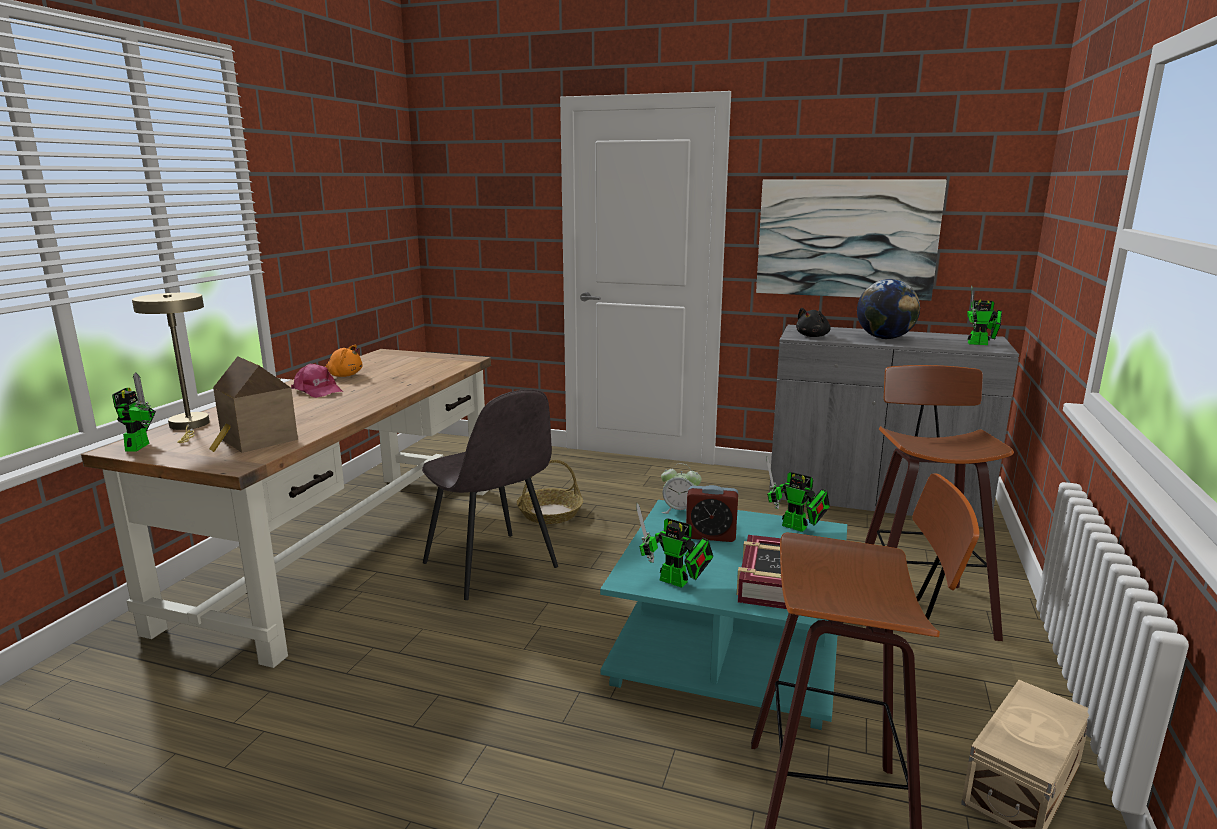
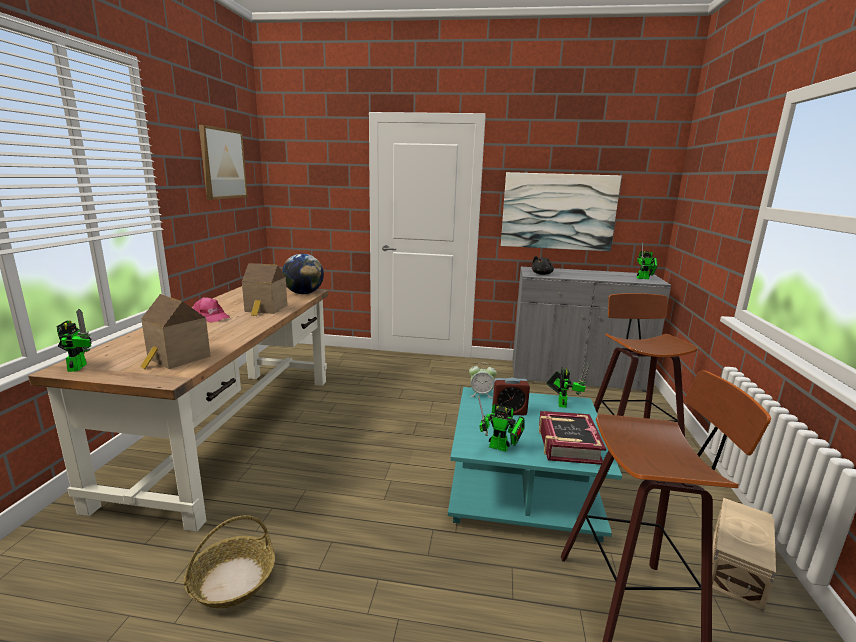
camera: 10 degrees left, 0 degrees up
beige table lamp [132,293,210,443] -> none
orange plush toy [325,344,363,377] -> none
grey chair [422,389,558,600] -> none
basket [517,460,583,524] -> basket moved to [184,515,275,608]
toy robot [766,457,830,532] -> toy robot turned 105 degrees counterclockwise [546,364,589,408]
globe [857,279,920,339] -> globe moved to [282,254,324,294]
none -> picture [199,125,248,200]
none -> toy house [242,263,287,316]

